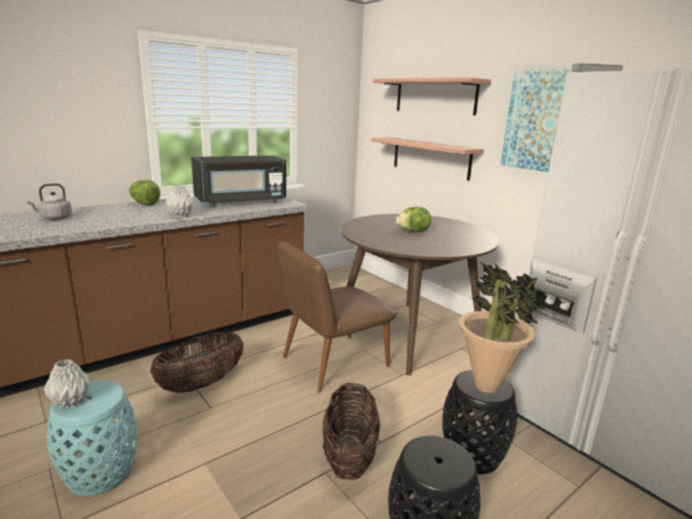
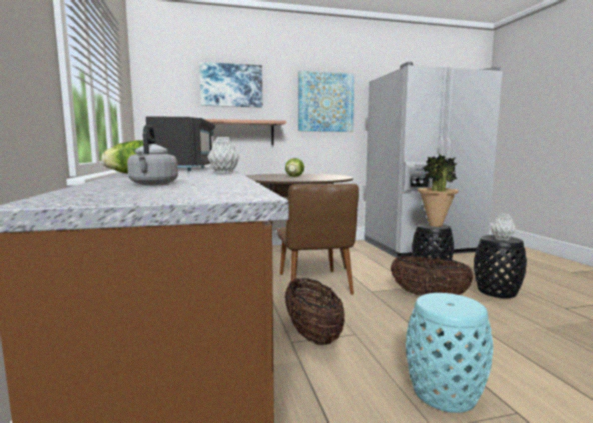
camera: 65 degrees left, 10 degrees down
grey vase [44,359,91,409] -> grey vase moved to [490,213,516,241]
shelf [373,78,491,115] -> picture [199,62,262,107]

